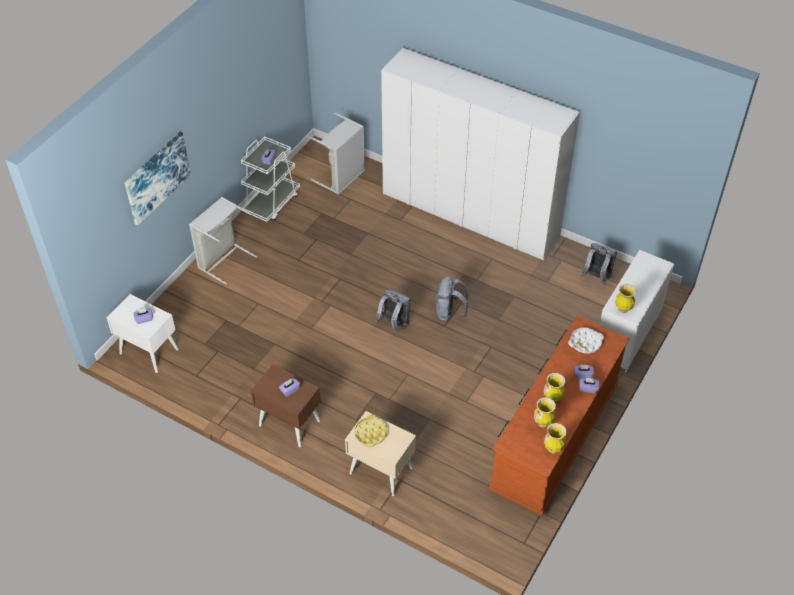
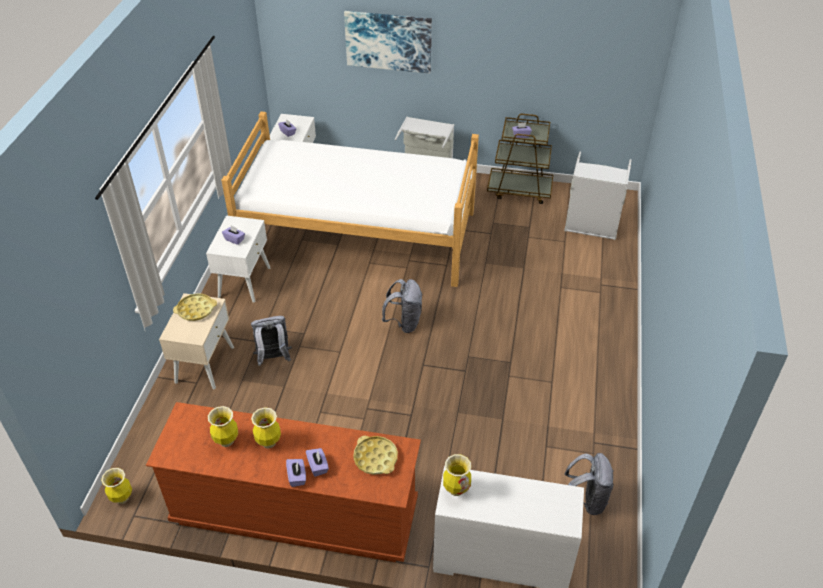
camera: 70 degrees right, 5 degrees down
white cart [241,136,300,222] -> brown cart [487,114,553,204]
brown nightstand [251,365,321,447] -> white nightstand [206,215,270,303]
white wardrobe [381,48,580,260] -> none
grey backpack [436,276,469,322] -> grey backpack moved to [251,316,292,366]
vase [544,423,567,454] -> vase moved to [101,468,132,504]
white tray [568,328,604,353] -> yellow tray [353,436,398,475]
none -> bed [221,112,479,287]

